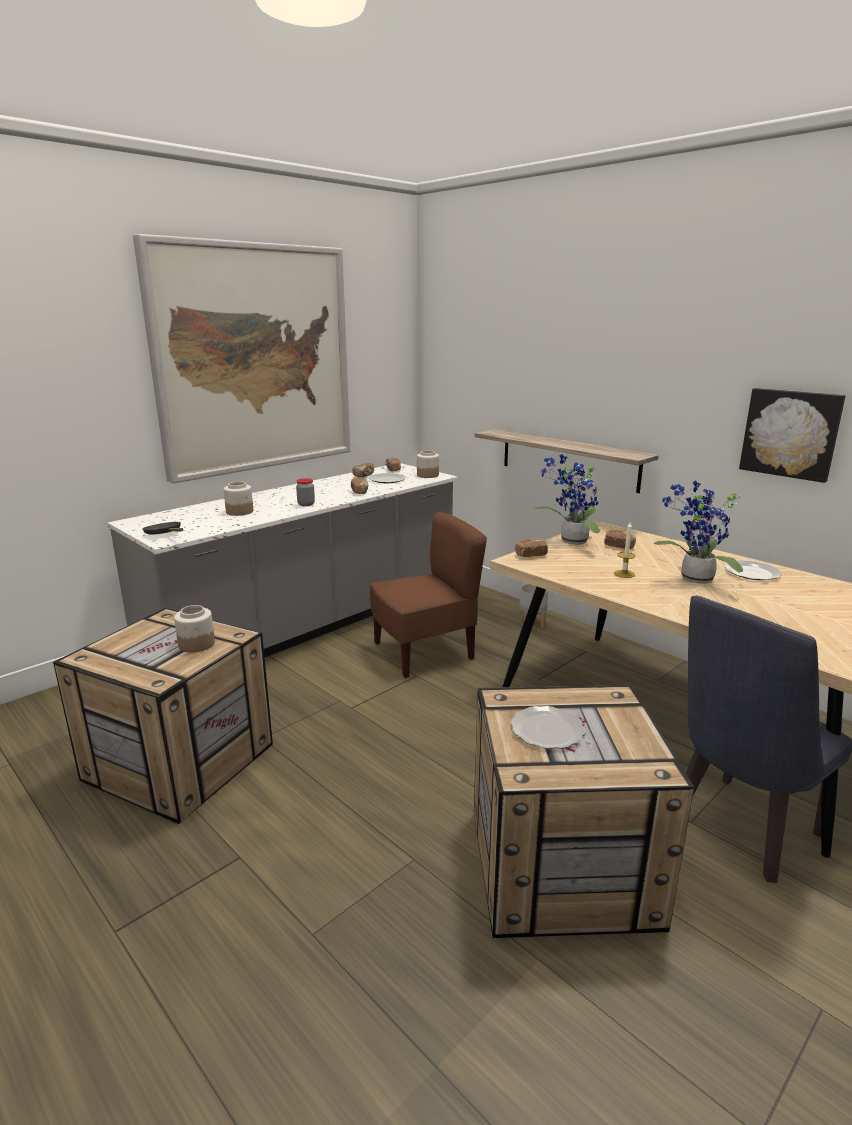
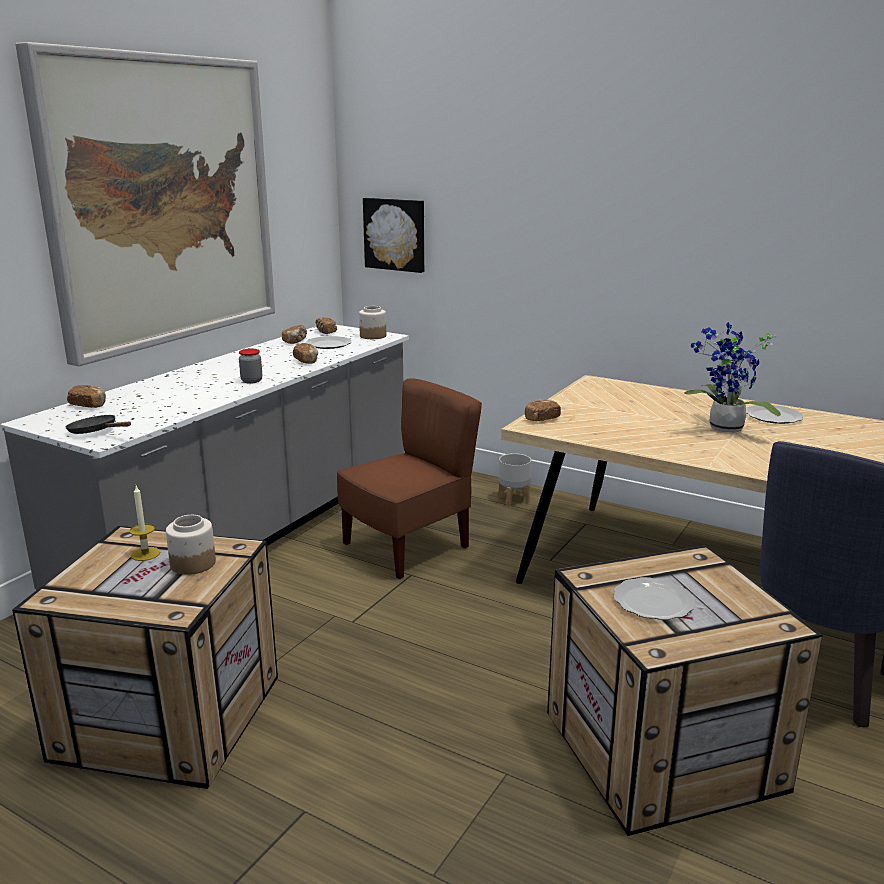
camera: 15 degrees left, 0 degrees up
jar [224,481,253,516] -> none
shelf [475,429,659,493] -> none
potted plant [534,454,600,545] -> none
bread [604,530,636,549] -> bread moved to [67,385,106,408]
candle [614,522,636,578] -> candle moved to [129,486,160,561]
picture [739,388,846,483] -> picture moved to [363,198,424,273]

